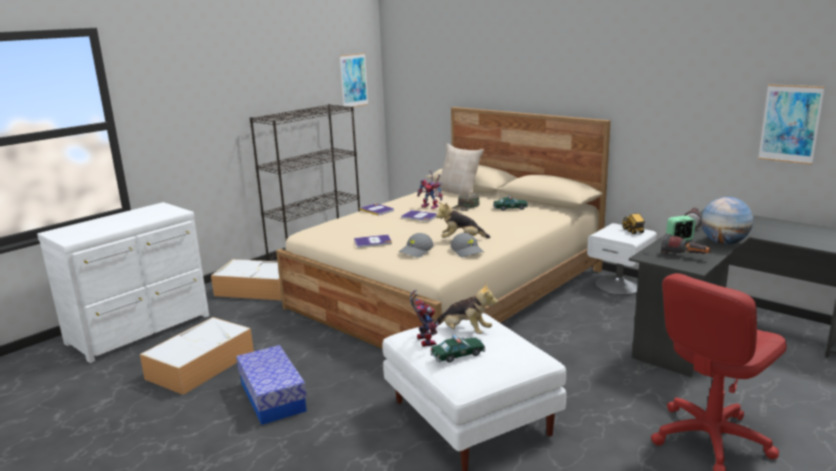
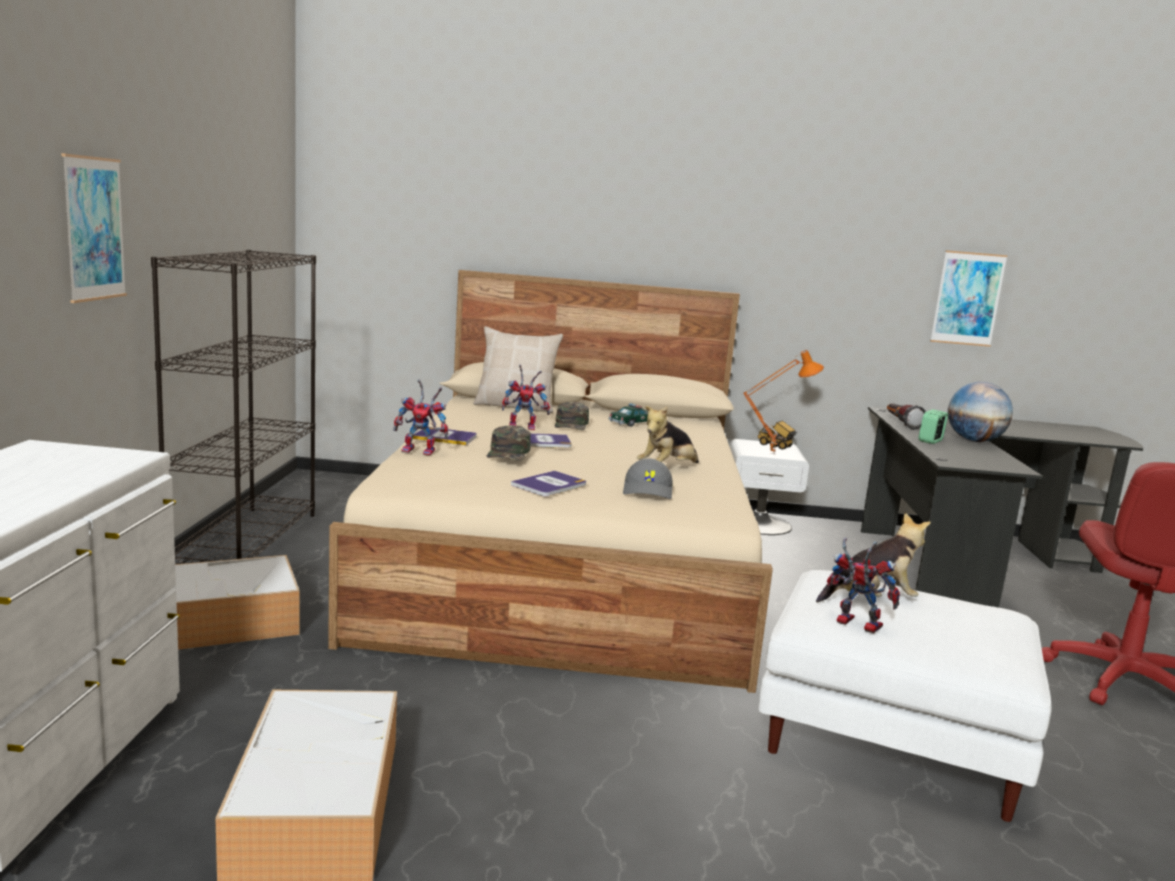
camera: 40 degrees left, 5 degrees down
storage box [236,345,307,425] -> none
picture [339,53,369,108] -> picture moved to [61,153,127,303]
toy car [430,335,486,363] -> none
grey cap [451,233,484,257] -> none
flashlight [661,233,711,254] -> none
none -> toy robot [393,379,449,456]
none -> green cap [487,425,531,461]
none -> orange table lamp [743,350,824,454]

